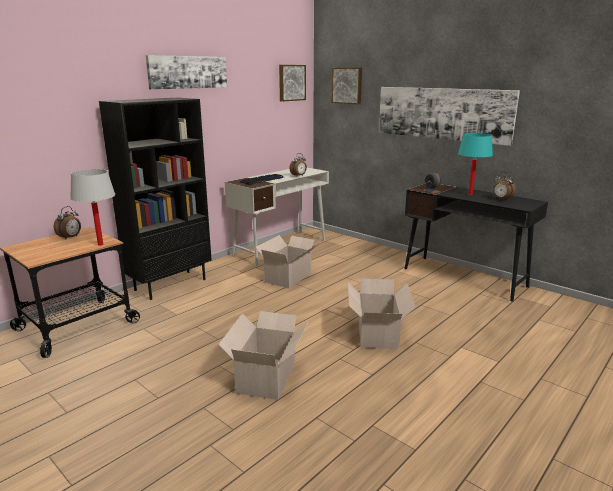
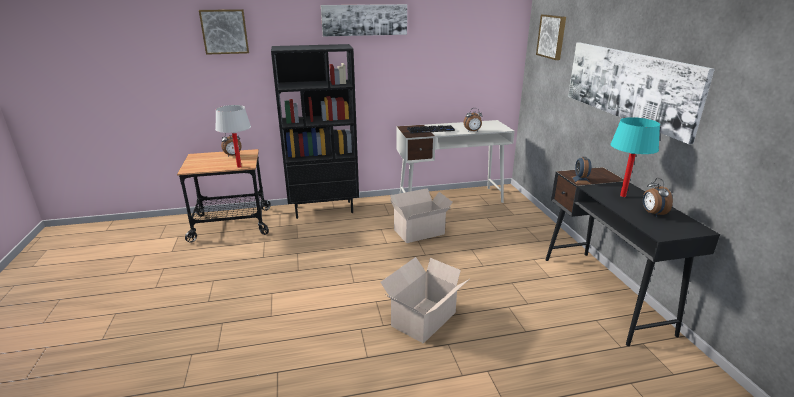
camera: 35 degrees right, 5 degrees up
cardboard box [218,311,309,400] -> none
picture [279,65,306,102] -> picture moved to [199,9,249,55]

